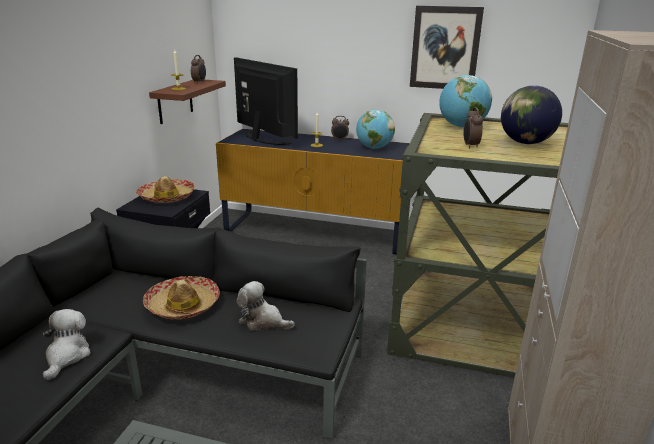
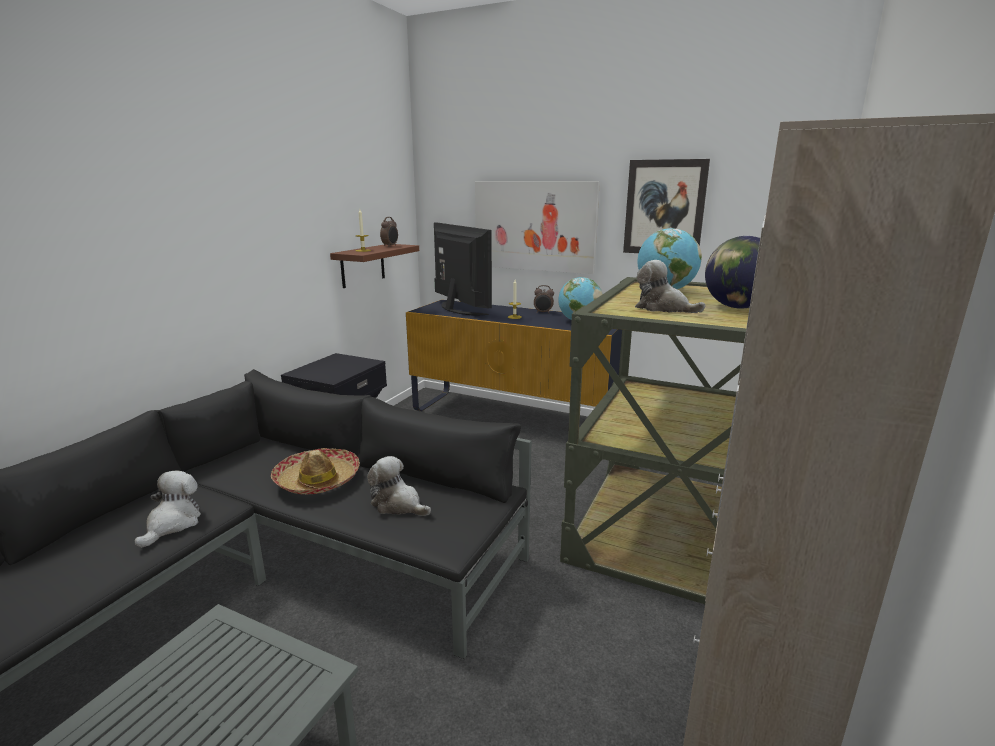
camera: 10 degrees right, 5 degrees down
hat [136,176,195,203] -> none
alarm clock [464,107,483,148] -> plush toy [635,260,706,313]
none -> picture [475,181,600,274]

